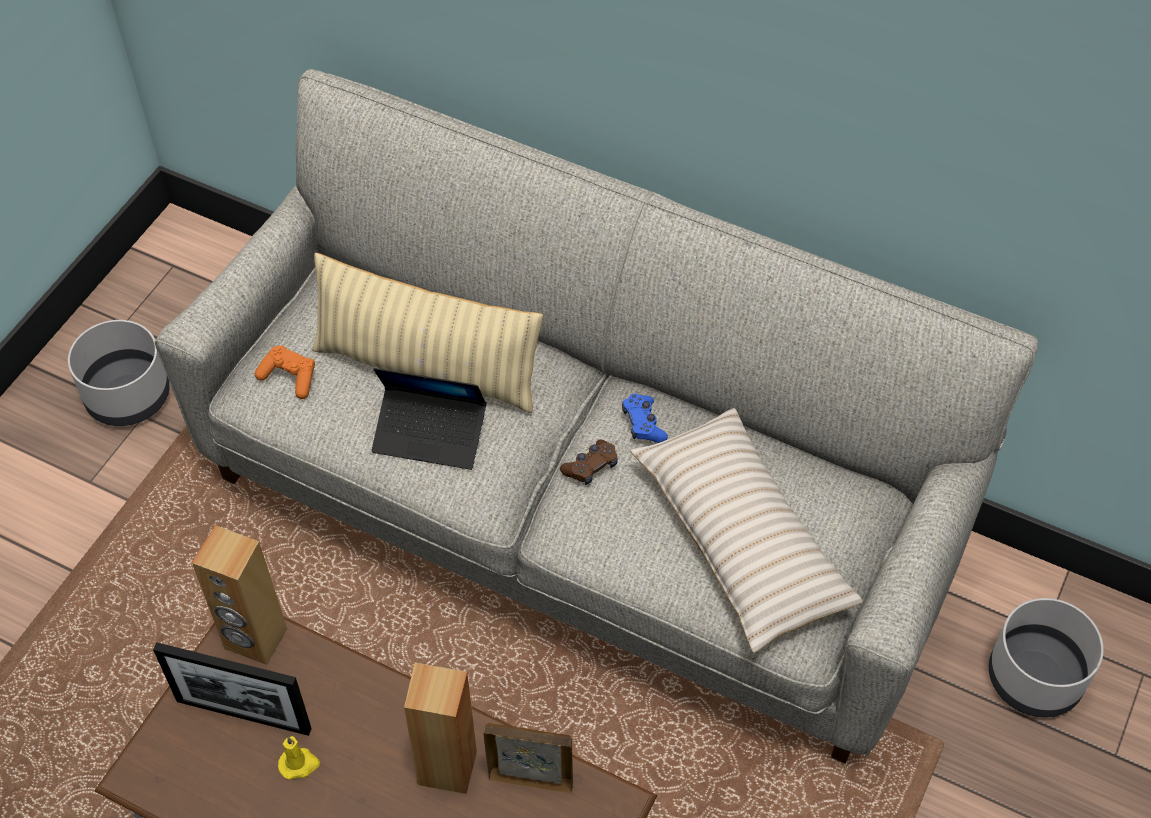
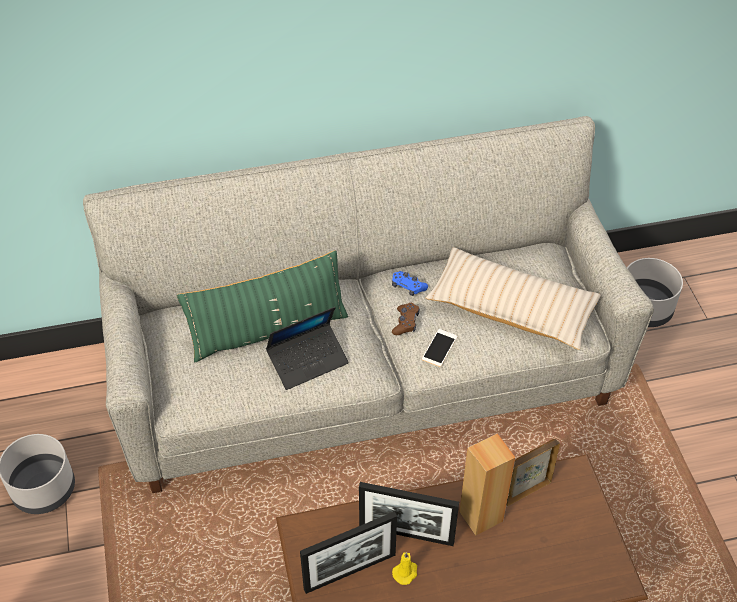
camera: 40 degrees left, 5 degrees down
brown speaker [192,525,287,665] -> none
orange game controller [255,346,315,399] -> none
beige pillow [312,253,543,413] -> green pillow [177,250,348,362]
none -> picture frame [359,482,459,546]
none -> phone [422,329,458,367]

